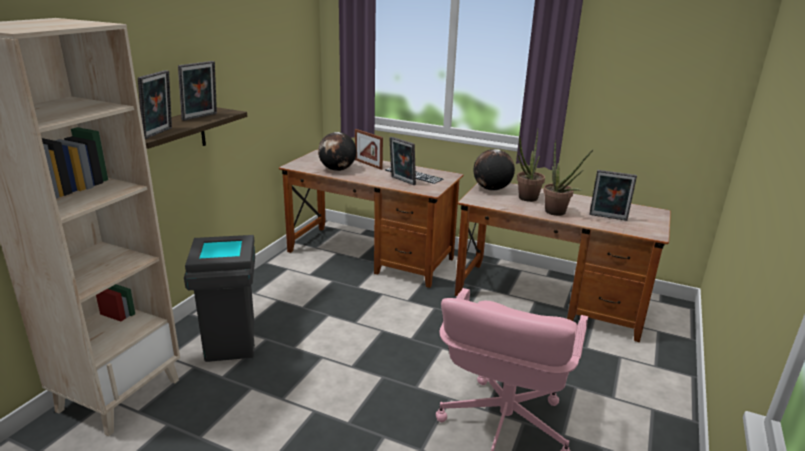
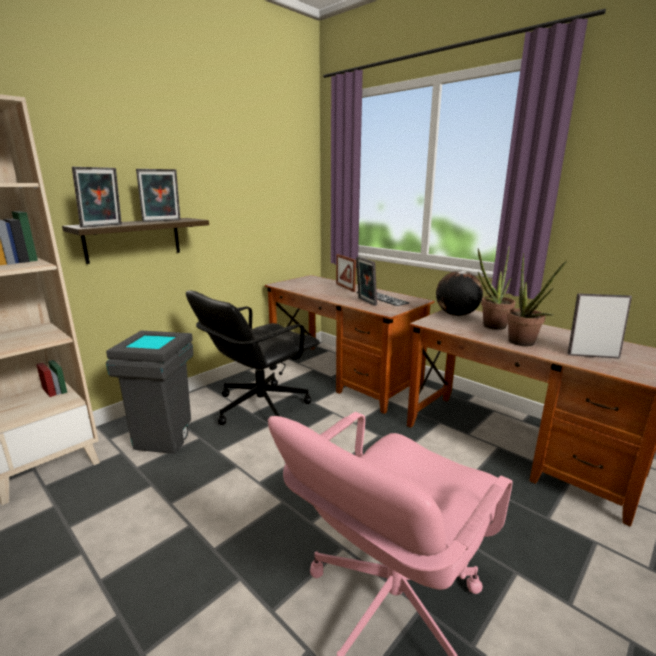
camera: 20 degrees right, 5 degrees down
globe [318,132,357,171] -> none
picture frame [589,170,637,221] -> picture frame turned 150 degrees clockwise [568,293,632,358]
none -> black office chair [186,290,320,425]

